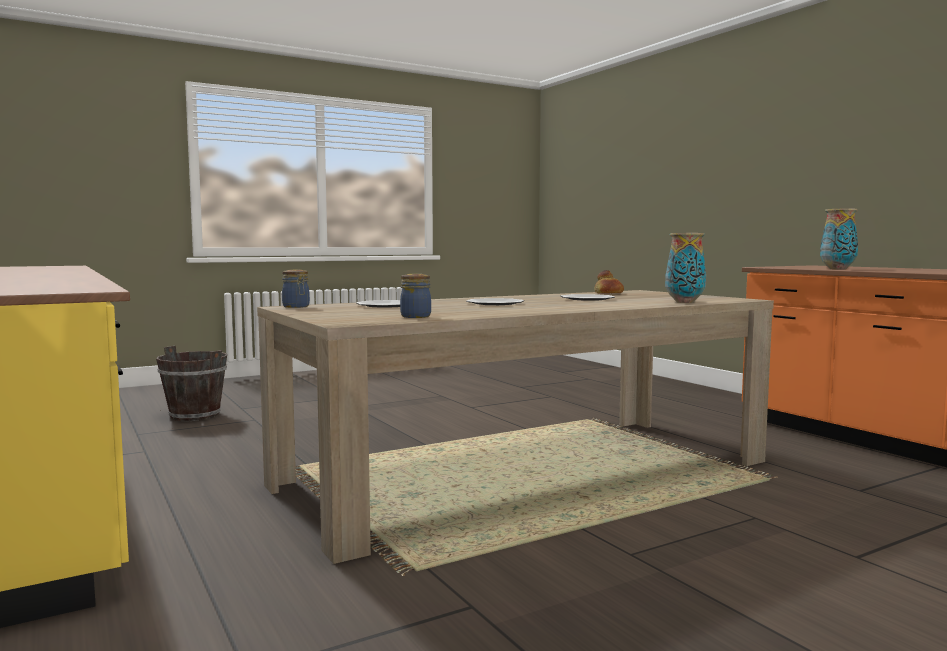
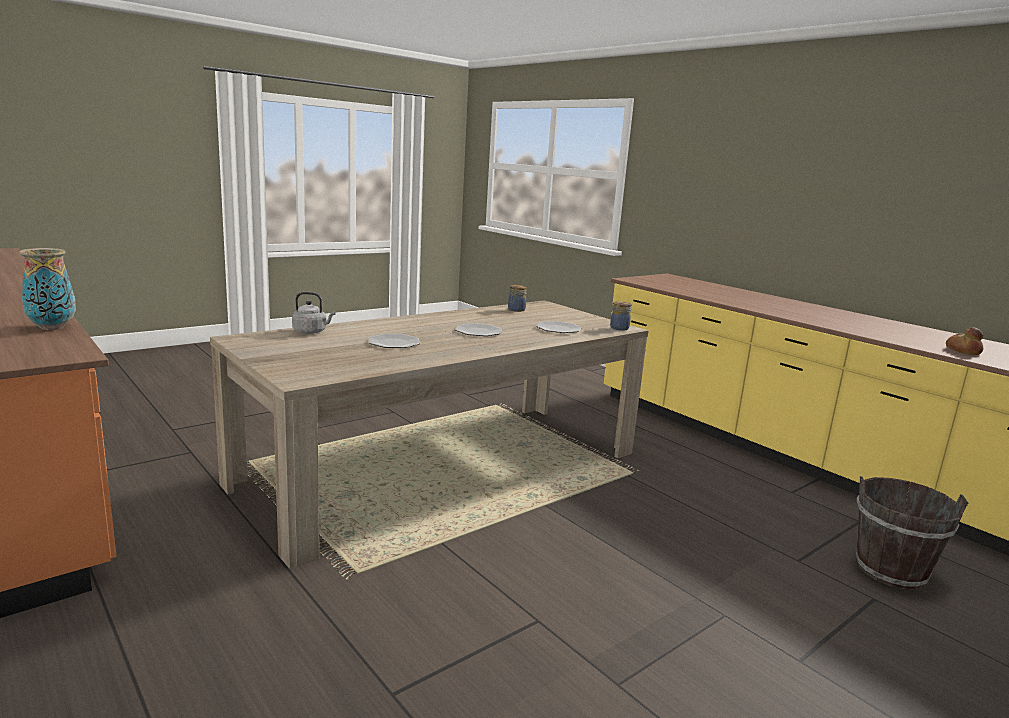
camera: 170 degrees right, 10 degrees up
bread [594,270,624,294] -> bread moved to [946,327,983,355]
vase [665,233,706,303] -> grey kettle [292,292,335,334]

